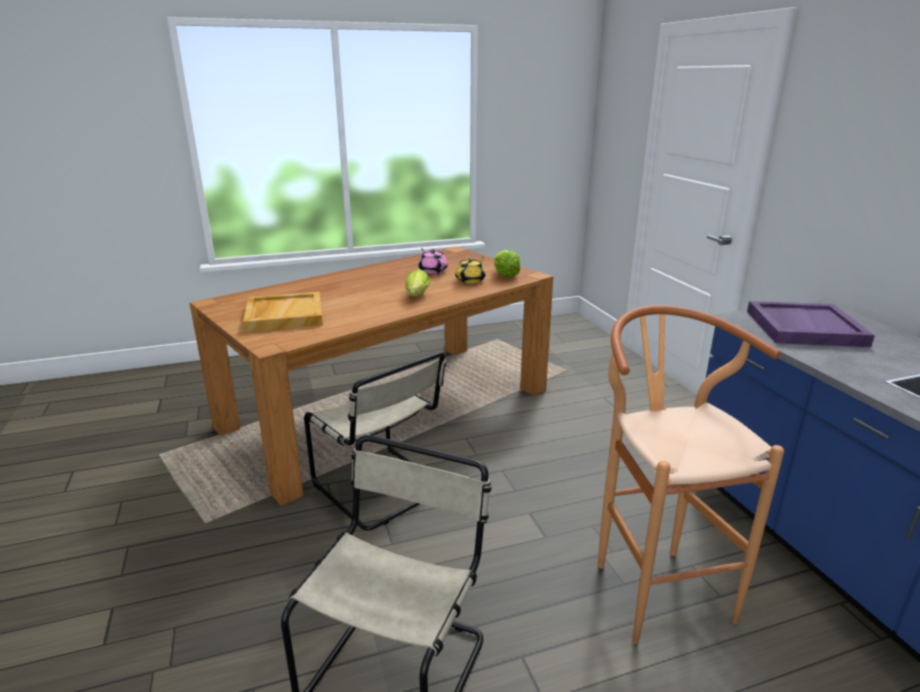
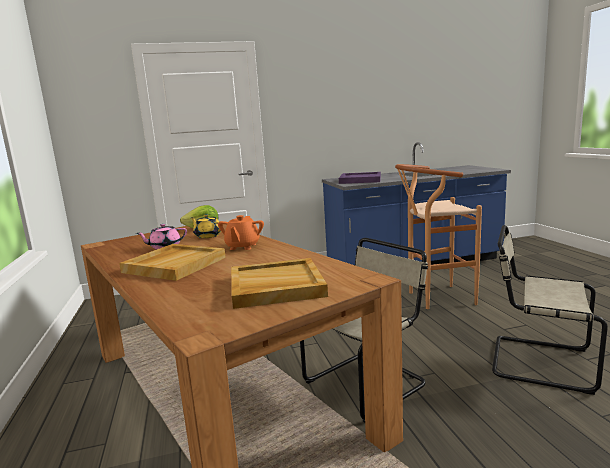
camera: 85 degrees left, 10 degrees down
lettuce [405,269,431,296] -> orange teapot [218,215,264,250]
none -> beige tray [119,244,226,281]

